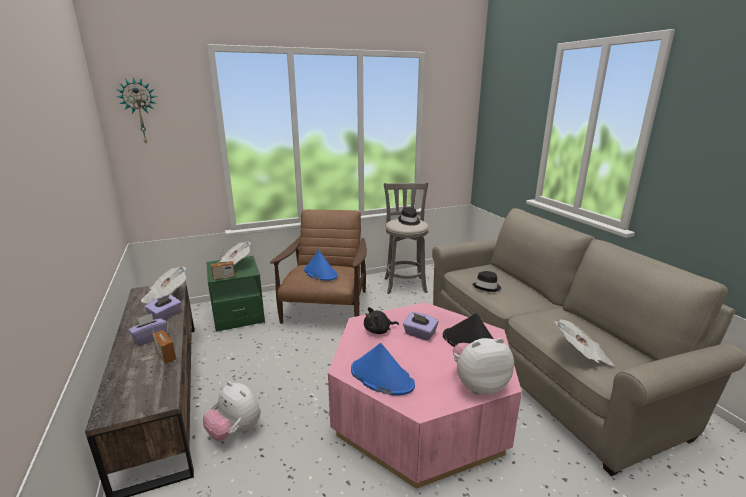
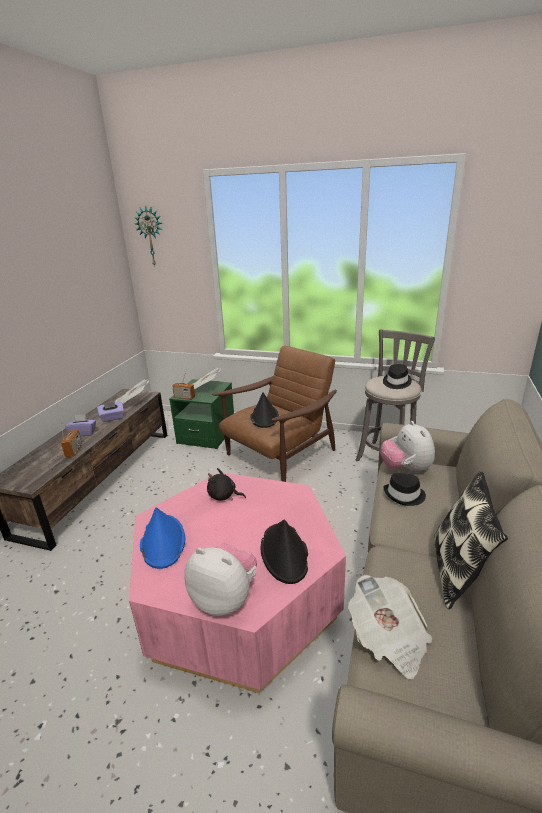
camera: 40 degrees right, 5 degrees up
plush toy [203,381,260,441] -> plush toy moved to [380,421,435,474]
blue hat [304,250,338,281] -> black hat [251,393,279,428]
purple tissue box [403,312,438,341] -> none
none -> pillow [434,471,508,609]

